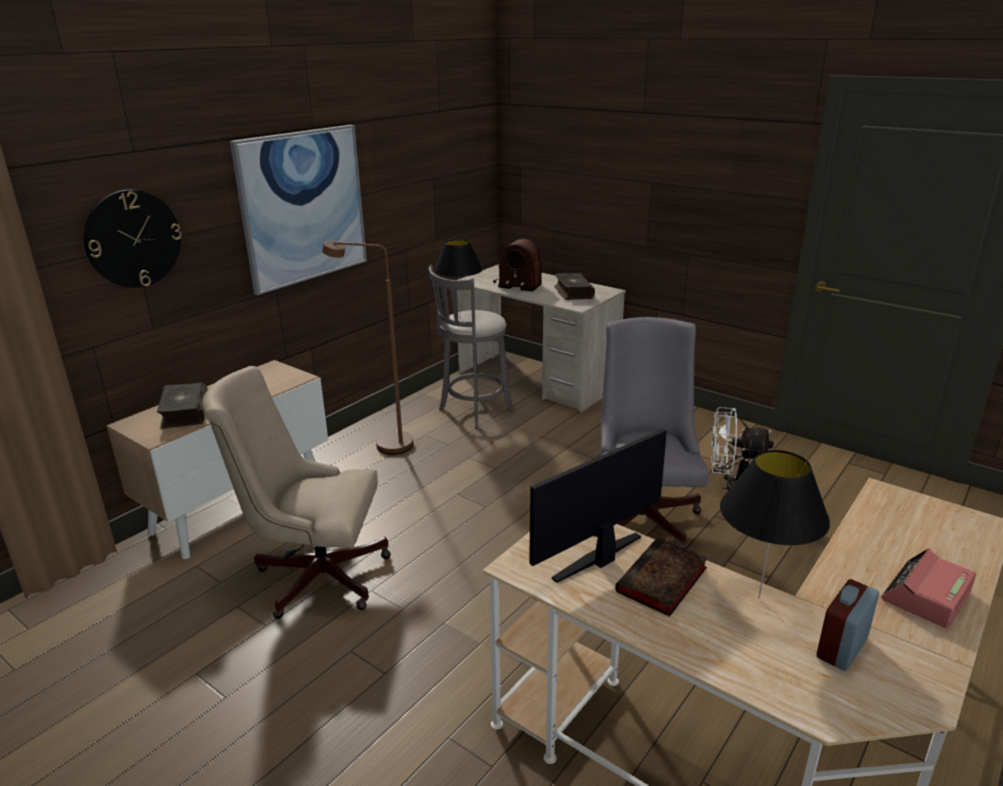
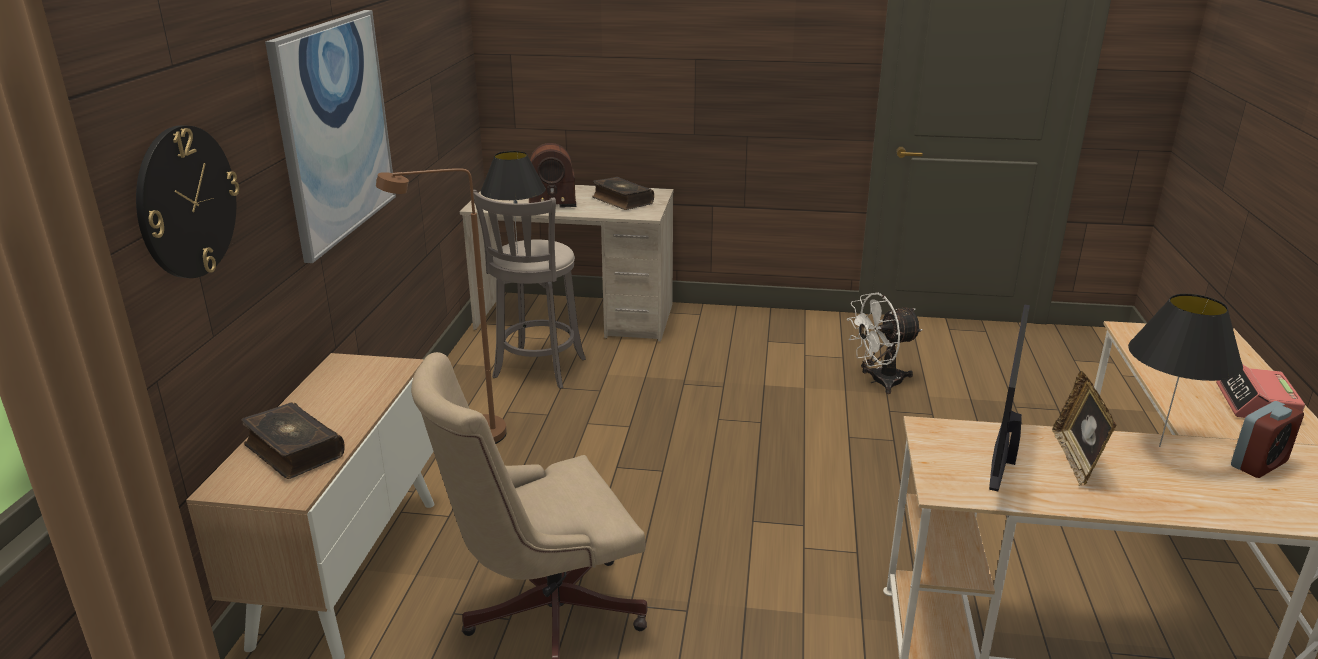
camera: 30 degrees left, 0 degrees up
grey office chair [600,317,709,547] -> none
book [615,537,708,617] -> picture frame [1052,371,1117,486]
alarm clock [817,579,879,671] -> alarm clock turned 135 degrees counterclockwise [1231,401,1304,478]

